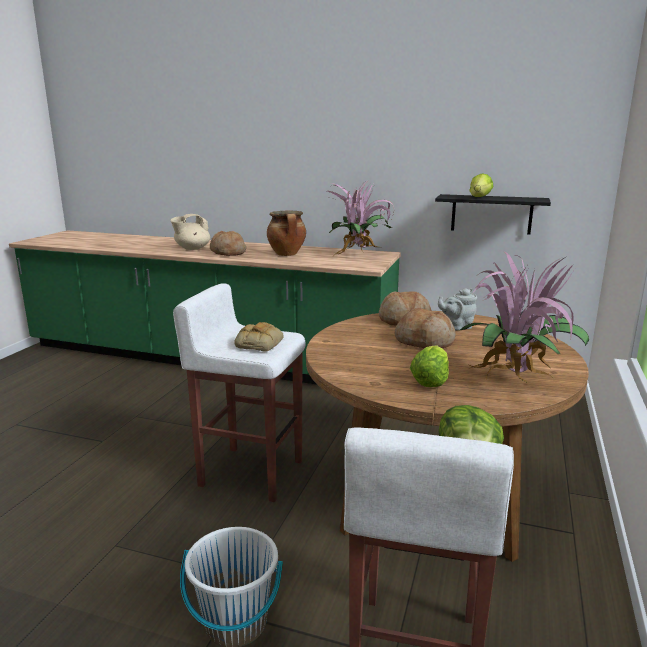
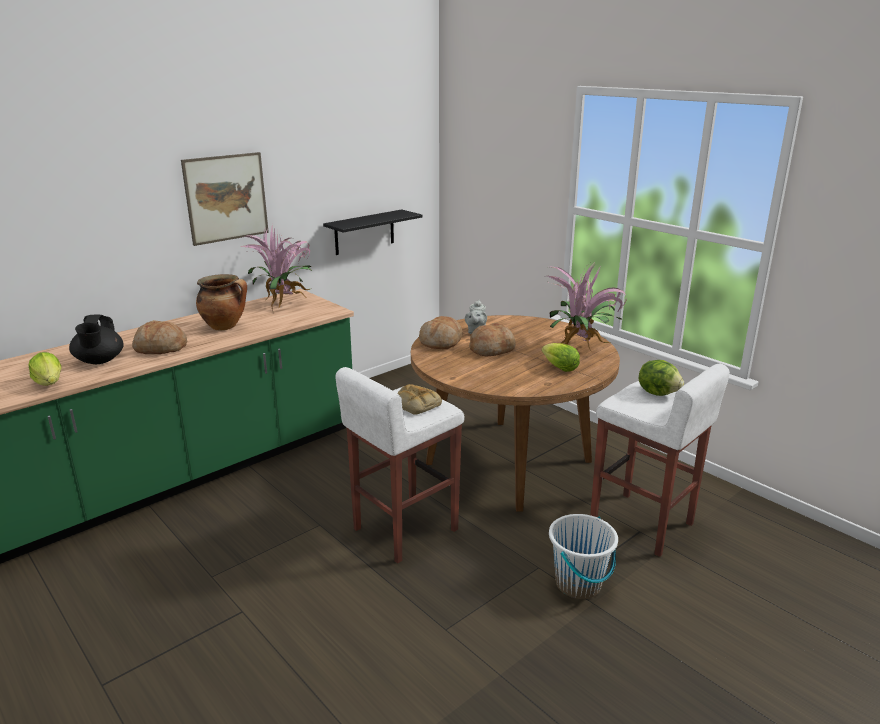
camera: 60 degrees left, 5 degrees up
beige teapot [171,214,210,250] -> black teapot [69,314,124,364]
lettuce [469,173,493,197] -> lettuce moved to [28,352,61,386]
none -> picture [181,152,269,246]

